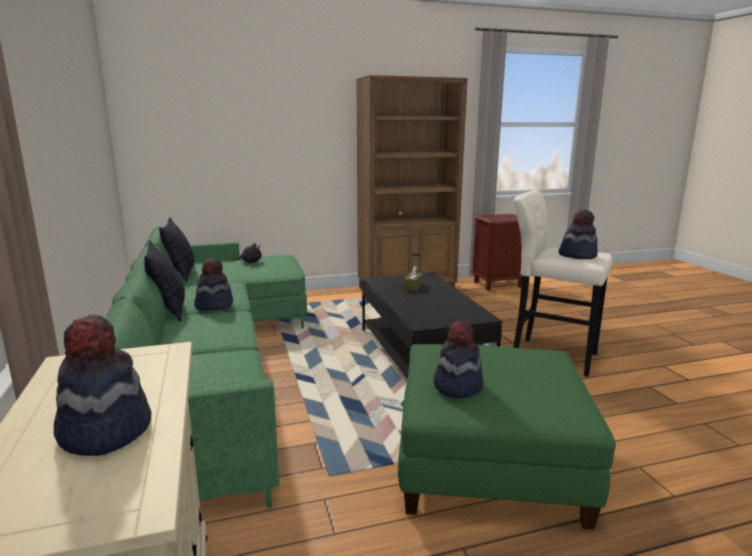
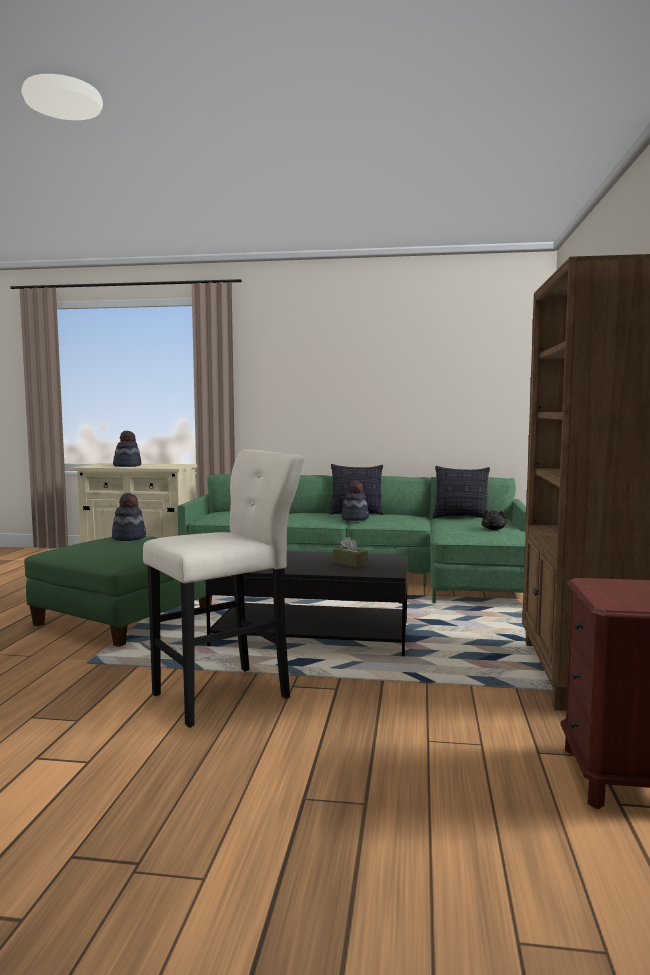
camera: 115 degrees right, 10 degrees down
hat [558,209,598,259] -> none

